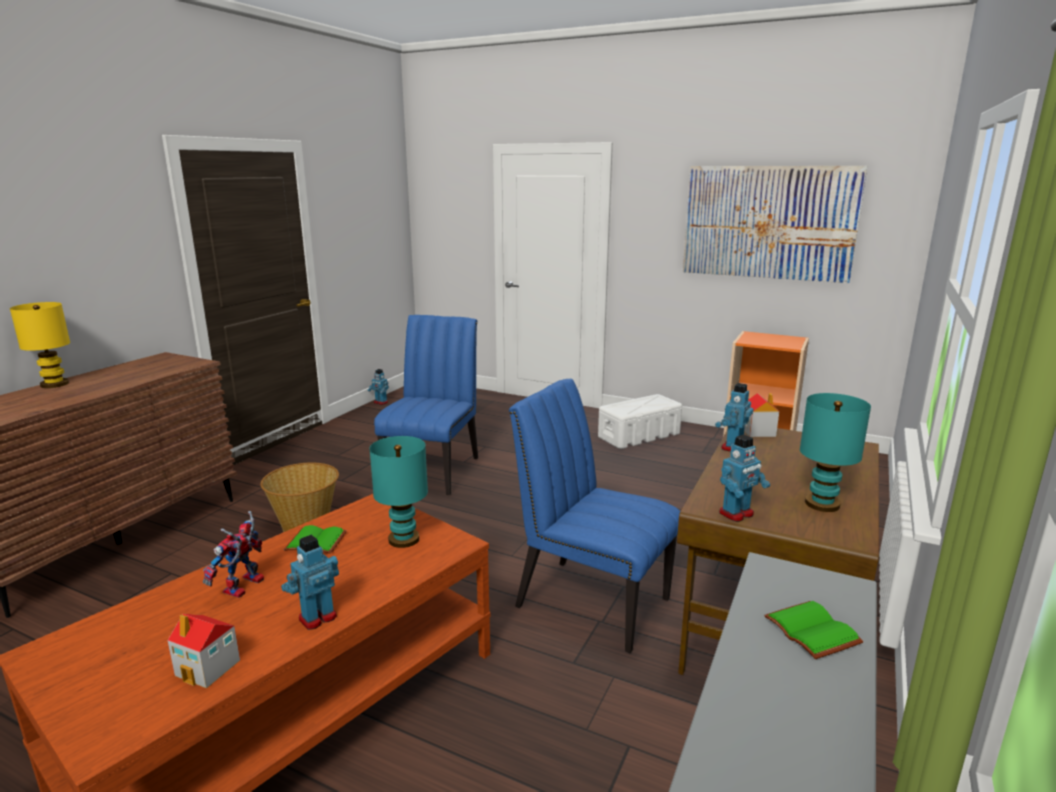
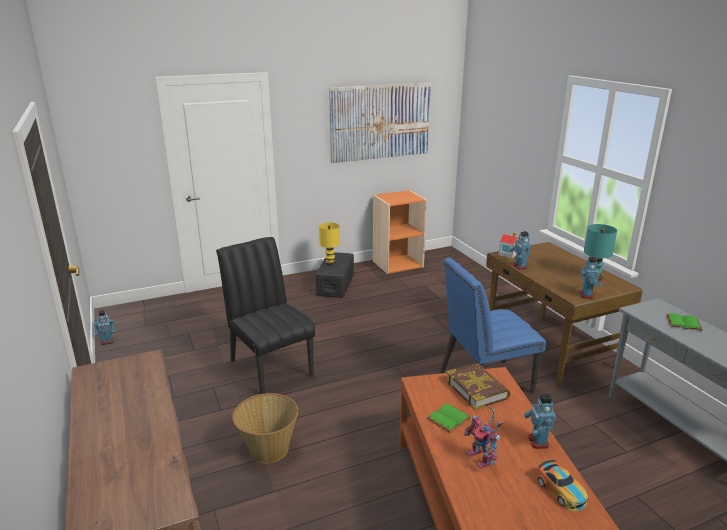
camera: 50 degrees left, 5 degrees up
yellow table lamp [10,302,70,388] -> yellow table lamp moved to [319,222,340,265]
toy house [167,614,240,689] -> toy car [537,459,588,511]
turquoise table lamp [369,436,428,548] -> book [446,363,510,410]
blue chair [374,315,478,495] -> black chair [216,237,315,394]
white storage box [598,394,682,449] -> black storage box [316,252,354,298]

